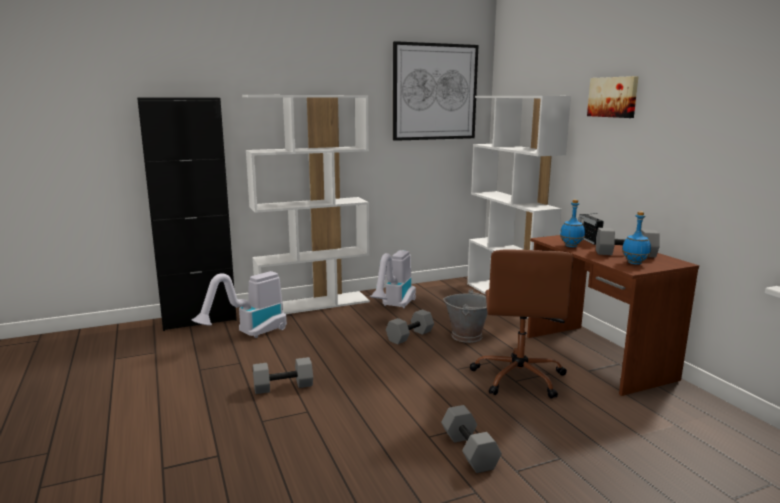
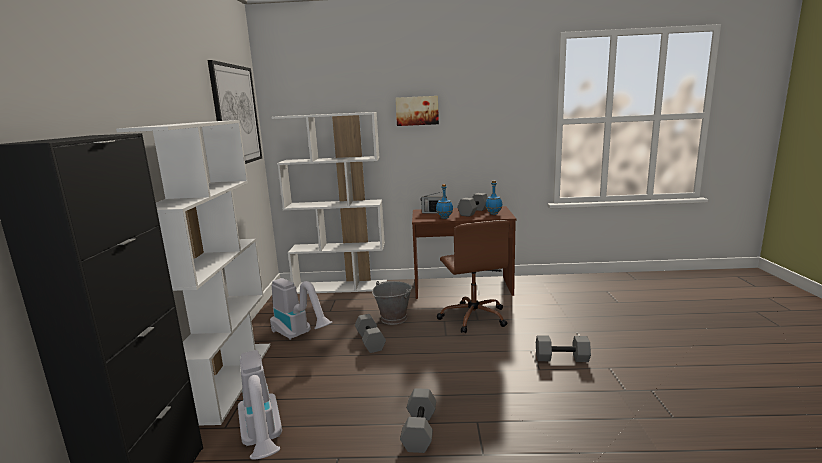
camera: 65 degrees left, 0 degrees up
brown office chair [470,250,573,399] -> brown office chair turned 45 degrees clockwise [437,220,510,333]

